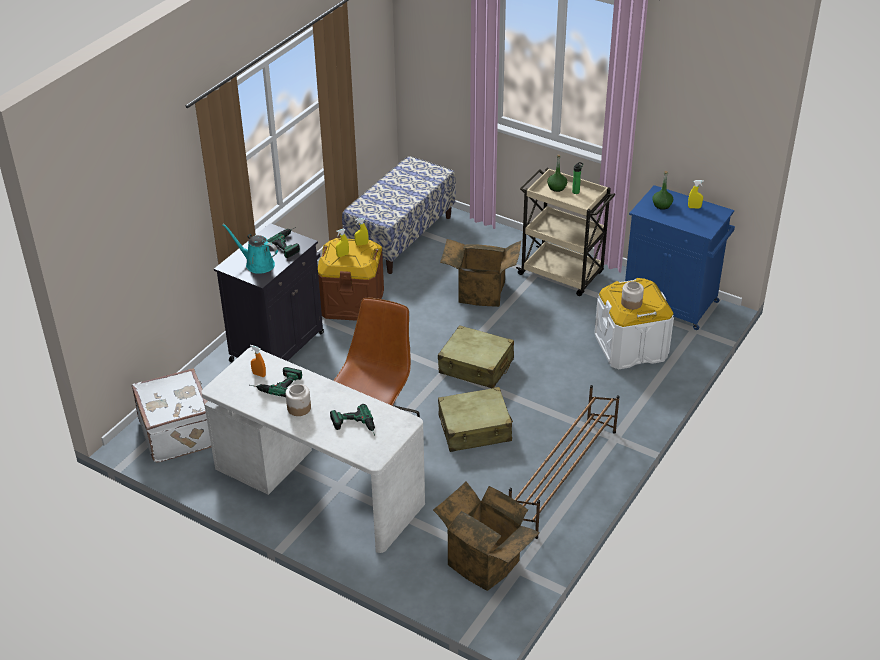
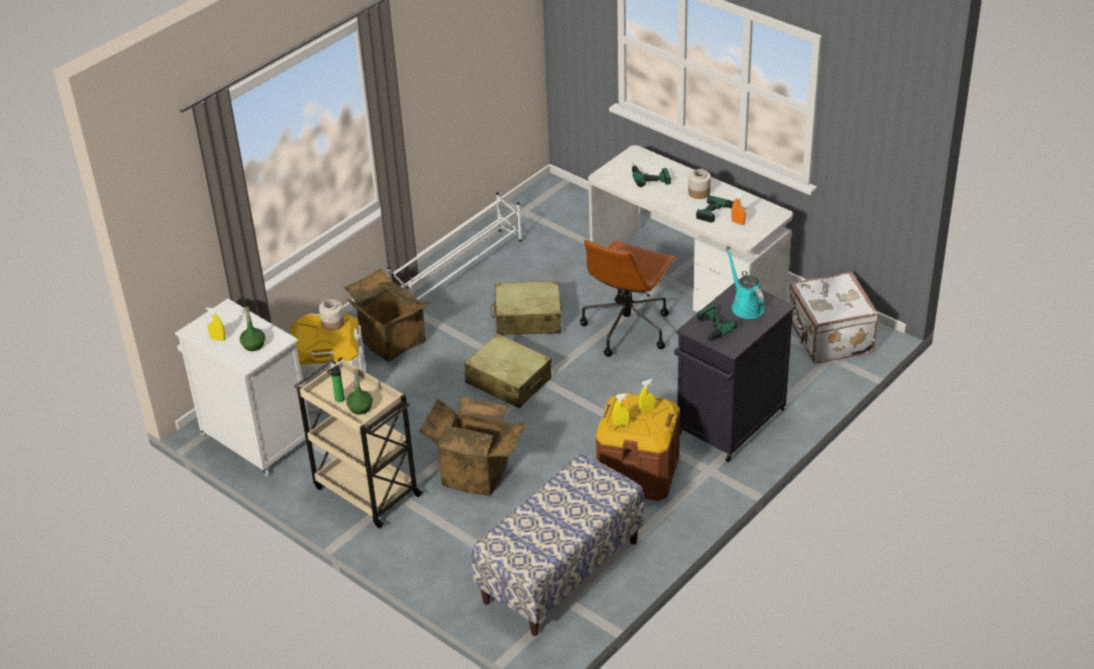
camera: 170 degrees left, 0 degrees up
turquoise watering can [222,224,278,274] -> turquoise watering can turned 150 degrees counterclockwise [726,249,764,319]
cardboard box [433,482,540,591] -> cardboard box moved to [343,269,431,362]
brown shoe rack [509,385,620,539] -> white shoe rack [387,192,522,300]
blue cabinet [625,185,735,330] -> white cabinet [175,299,313,477]

